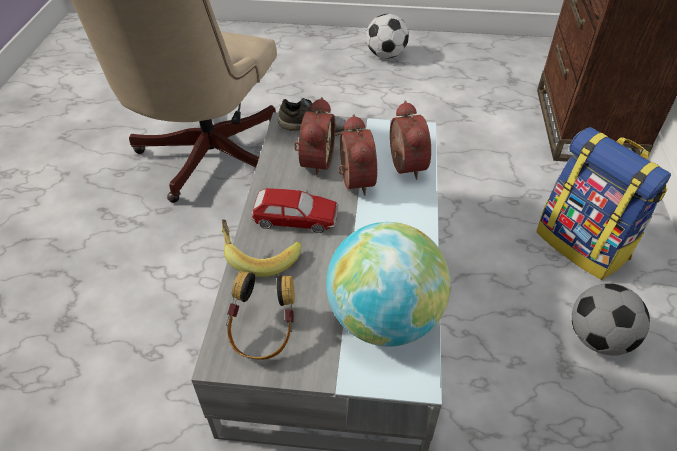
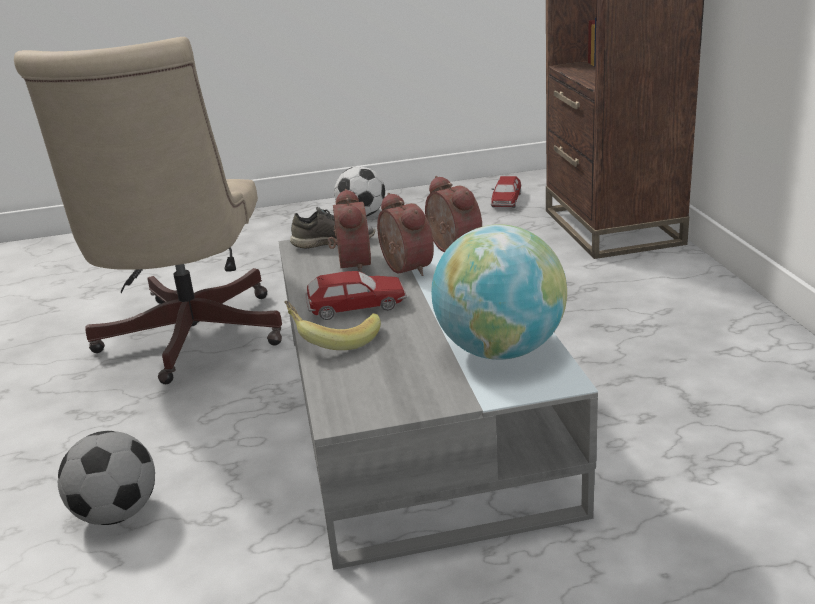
camera: 15 degrees left, 20 degrees down
headphones [226,271,295,360] -> none
backpack [536,127,671,280] -> none
football [572,283,650,355] -> football moved to [58,431,155,525]
none -> toy car [491,176,522,208]

